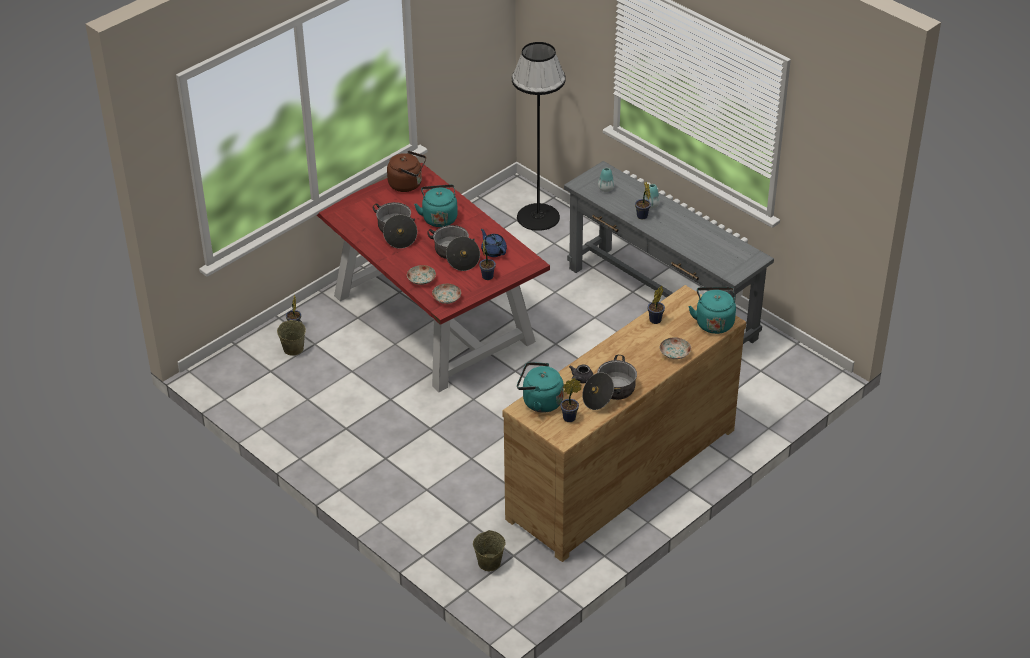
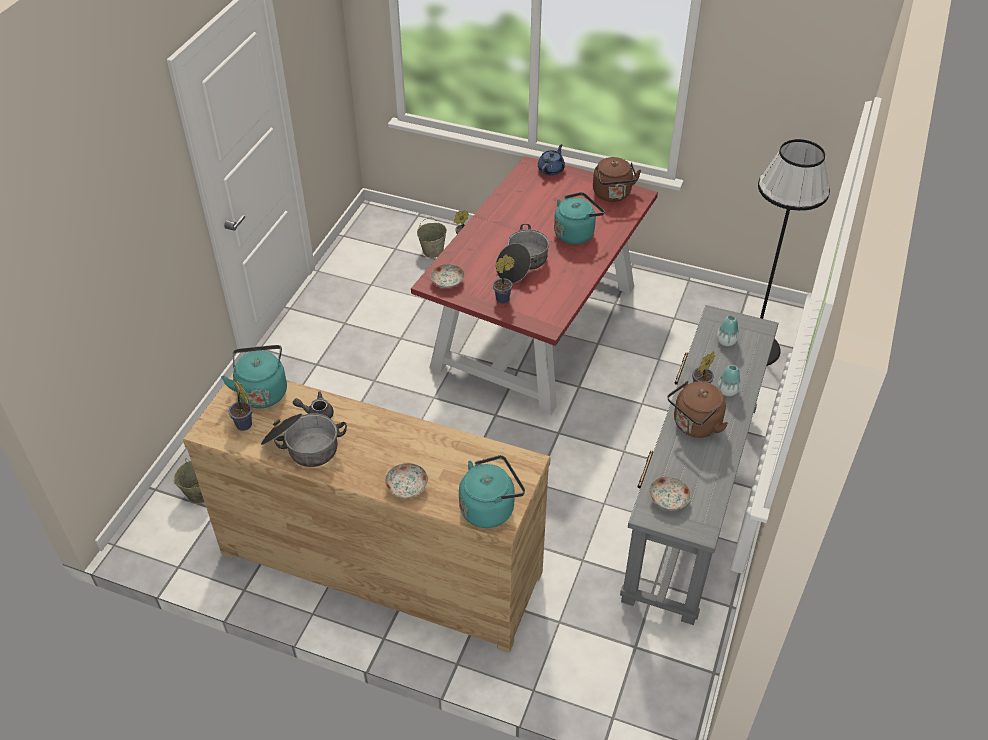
camera: 65 degrees right, 5 degrees up
cooking pot [373,202,417,249] -> none
plate [407,265,436,285] -> plate moved to [649,476,691,510]
blue teapot [481,229,507,257] -> blue teapot moved to [538,144,565,175]
potted plant [647,286,665,324] -> none
none -> brown kettle [667,381,728,438]

